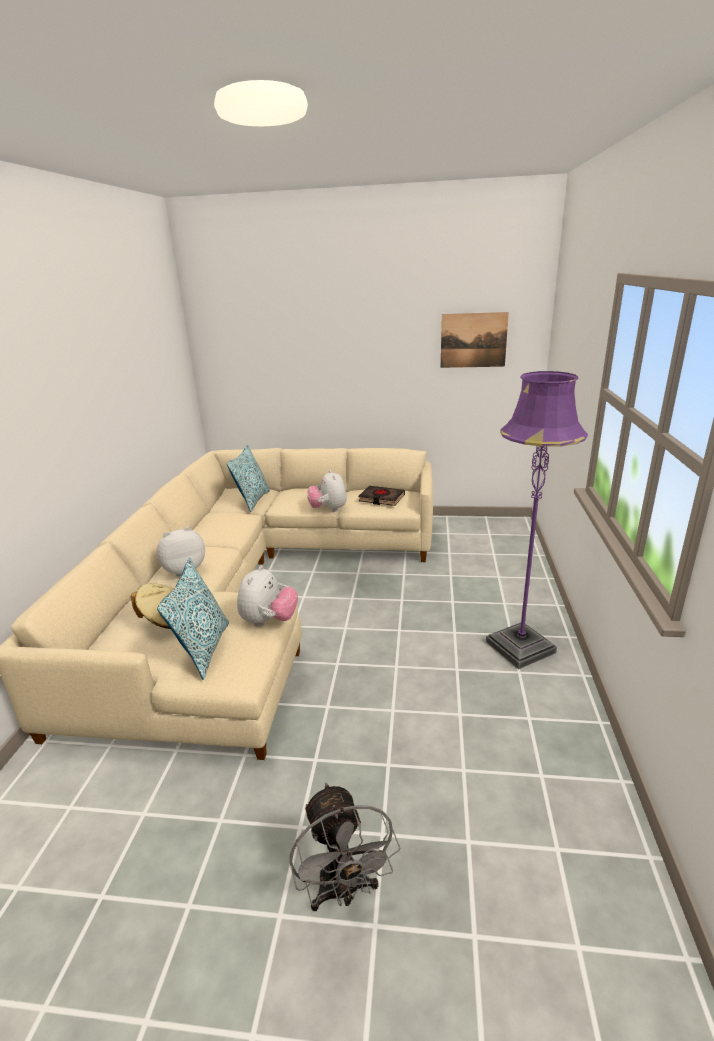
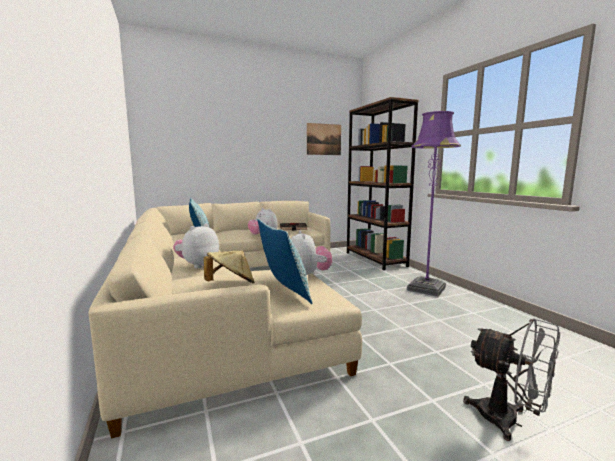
camera: 30 degrees left, 15 degrees down
none -> brown bookcase [347,97,419,270]

